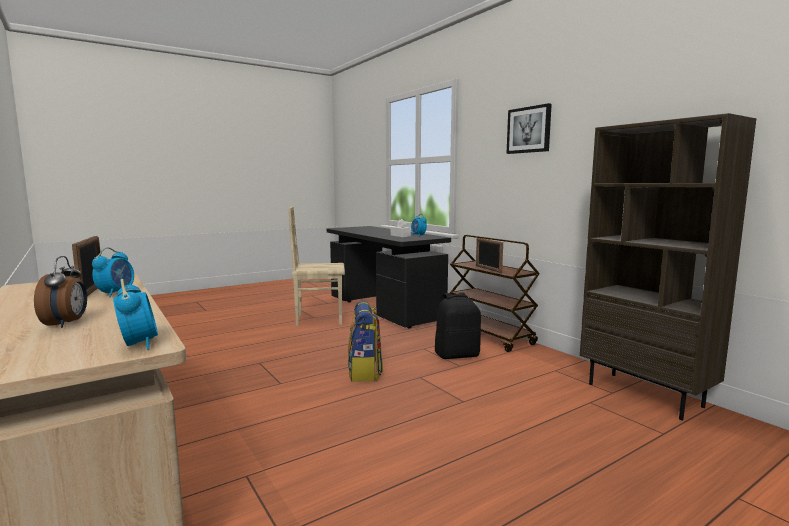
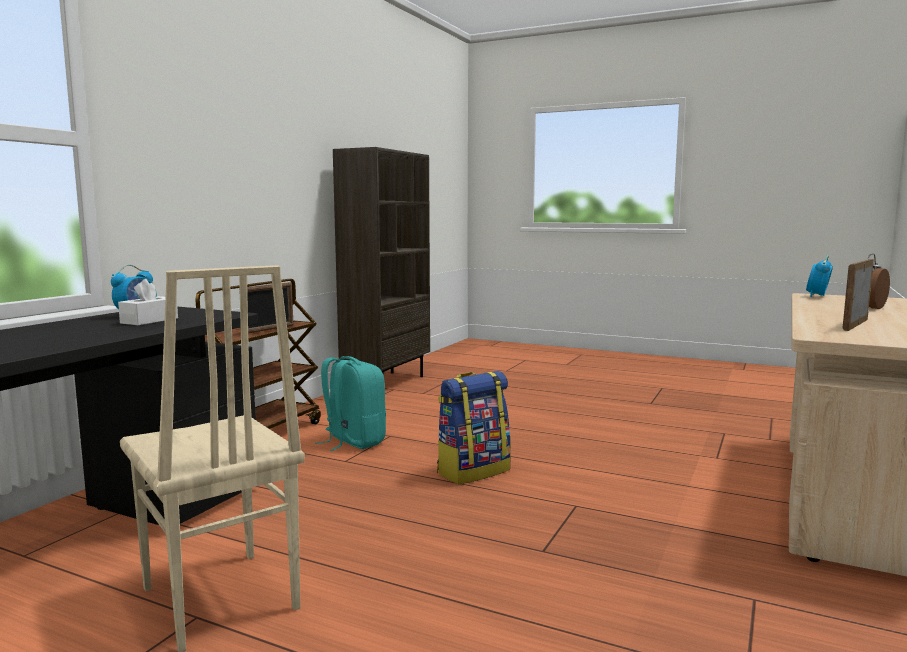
camera: 120 degrees left, 0 degrees up
alarm clock [92,247,134,297] -> none
black backpack [435,292,481,359] -> turquoise backpack [315,356,386,451]
picture [506,103,552,154] -> none

